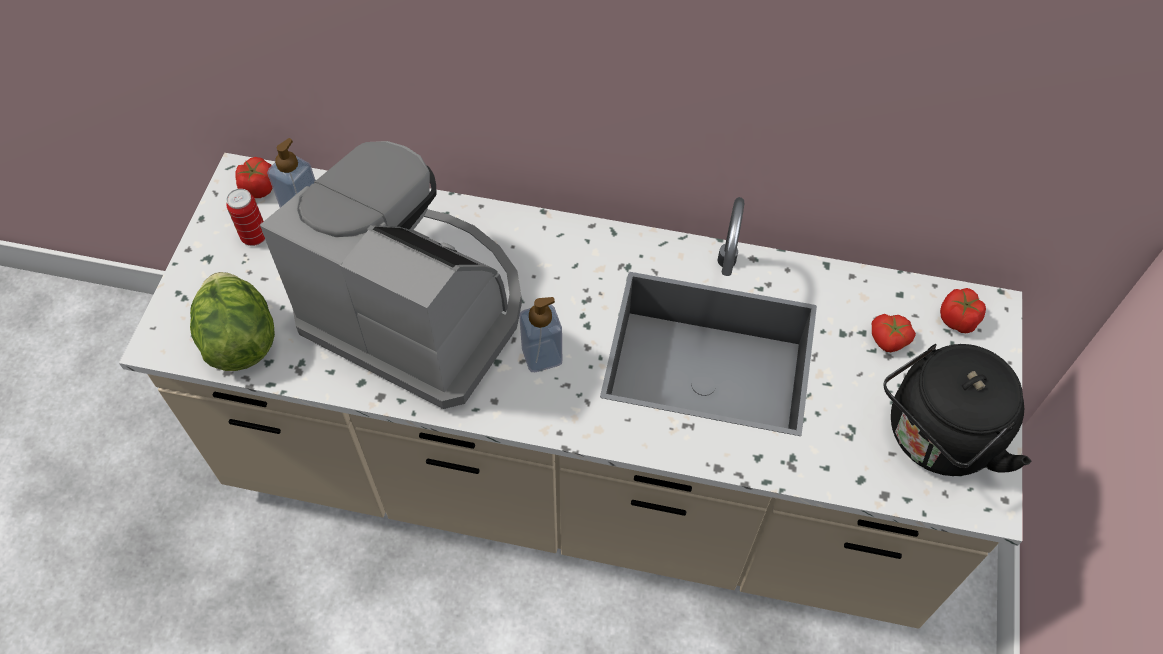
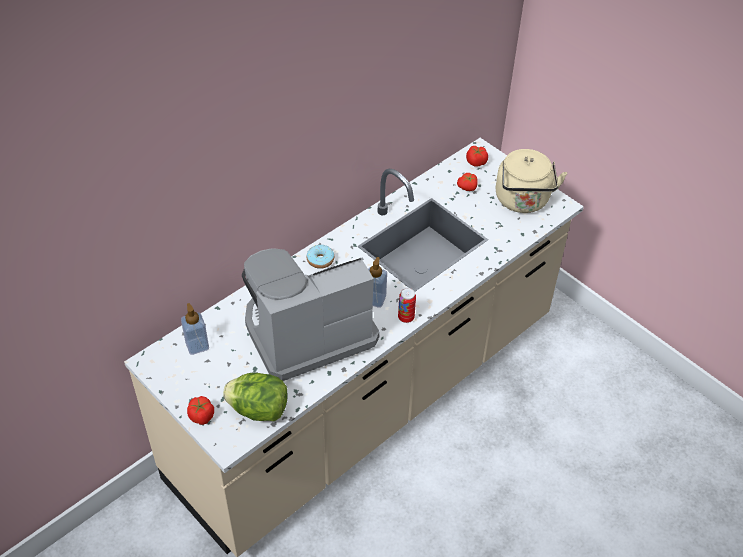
camera: 55 degrees left, 10 degrees down
can [226,189,265,246] -> can moved to [398,288,416,323]
tomato [235,157,273,198] -> tomato moved to [187,396,214,425]
black kettle [884,344,1031,476] -> beige kettle [496,149,567,213]
none -> donut [307,245,334,269]

